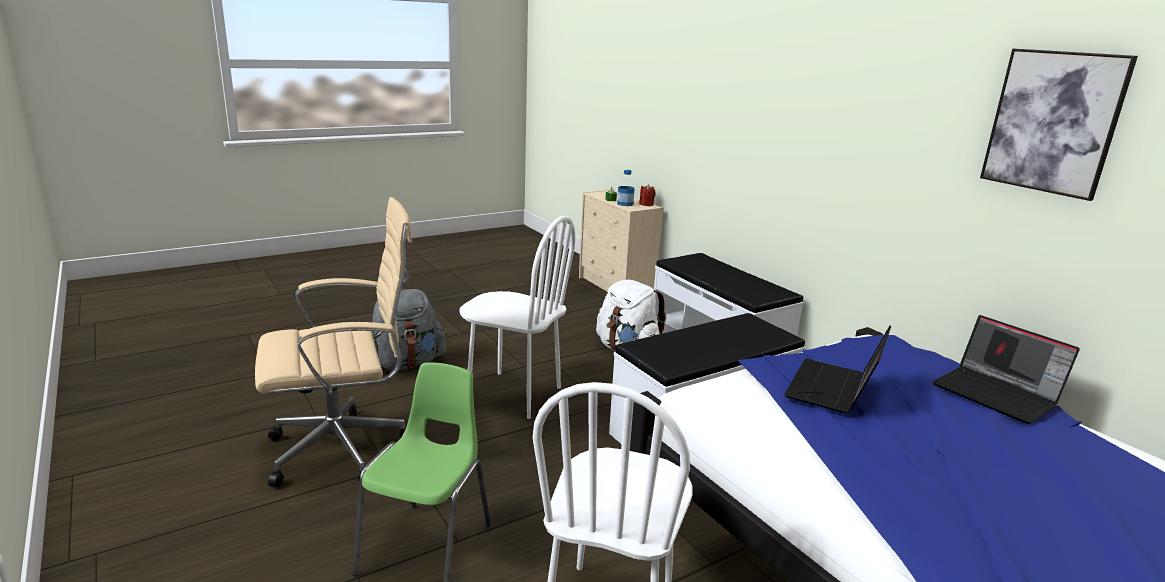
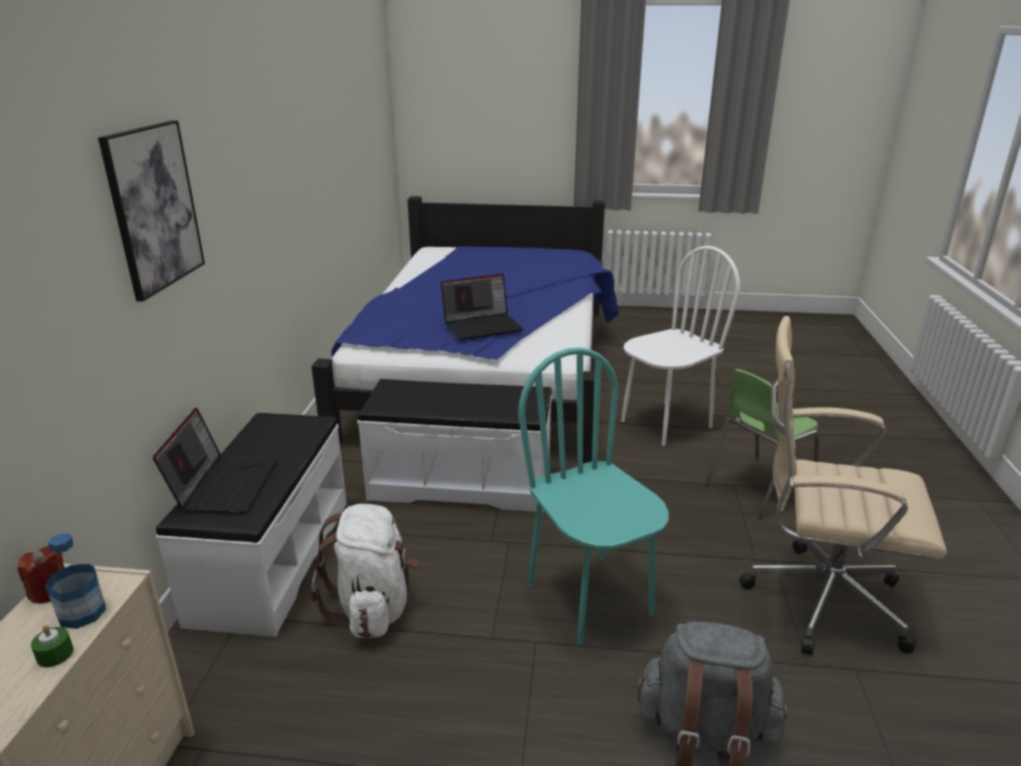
camera: 140 degrees left, 5 degrees up
white chair [459,216,575,419] -> turquoise chair [518,347,669,645]
laptop [932,315,1080,424] -> laptop moved to [153,407,278,513]
picture [980,49,1138,201] -> picture moved to [98,120,205,302]

